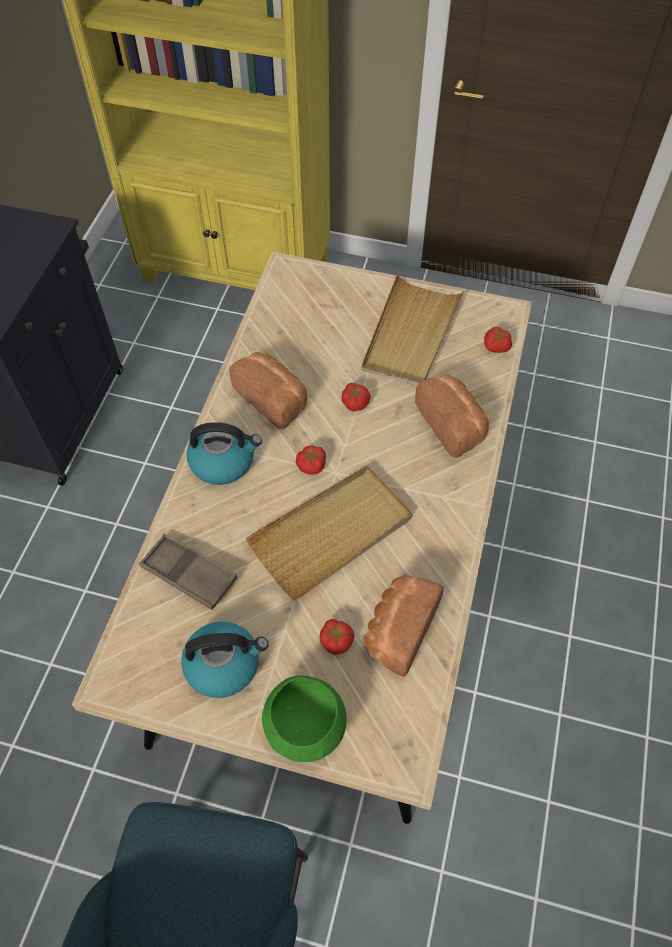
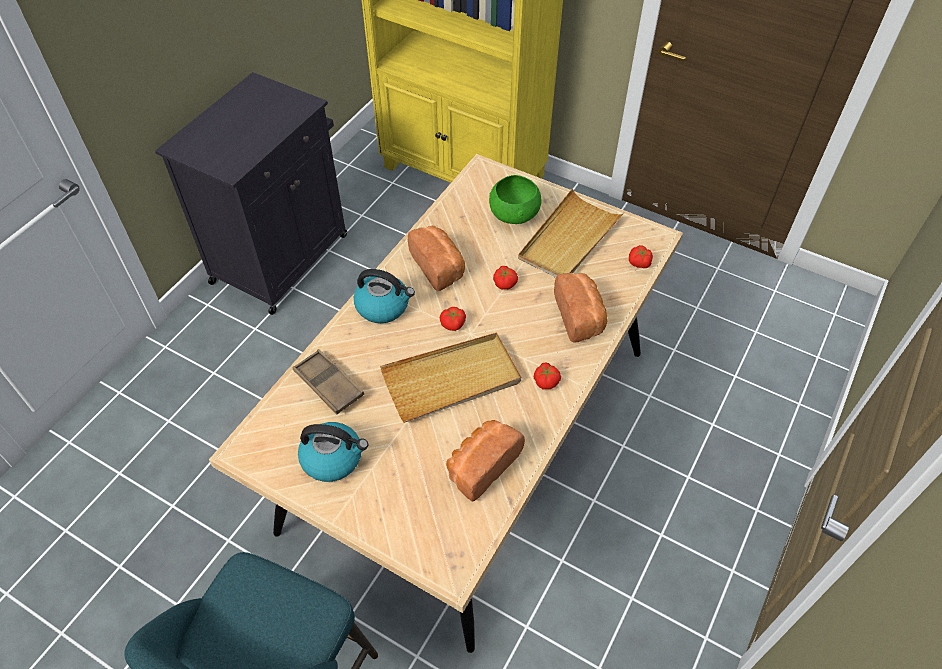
camera: 15 degrees right, 5 degrees down
green bowl [262,675,347,762] -> green bowl moved to [489,175,541,224]
tomato [320,619,355,655] -> tomato moved to [534,363,561,389]

